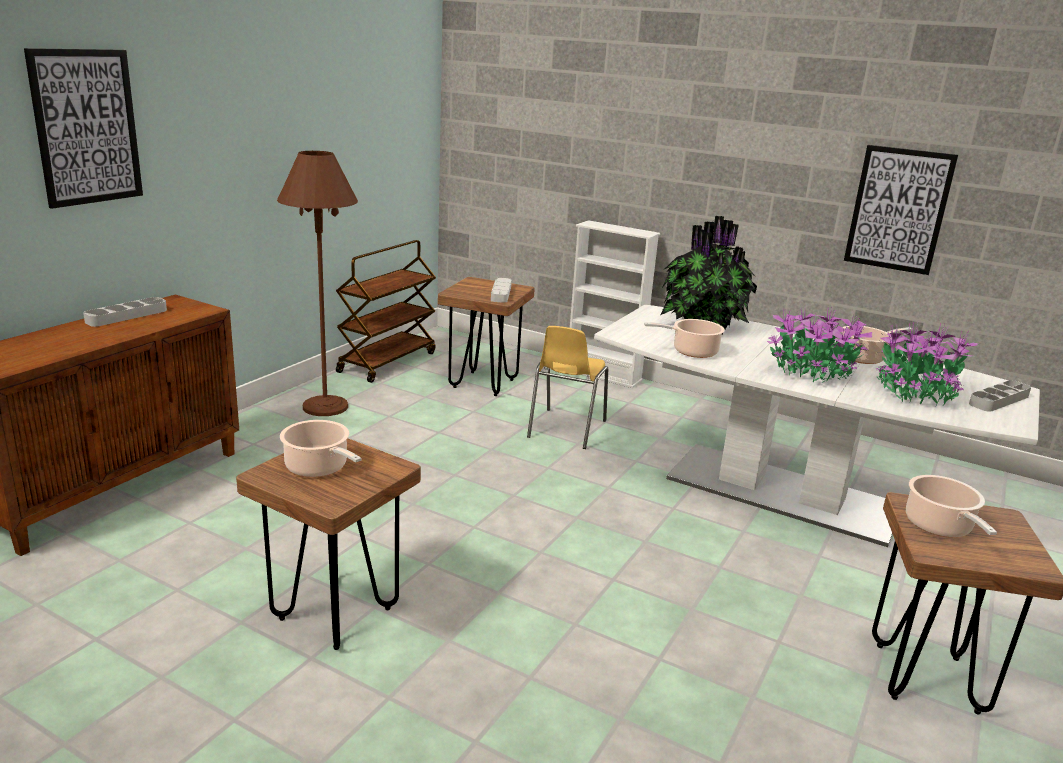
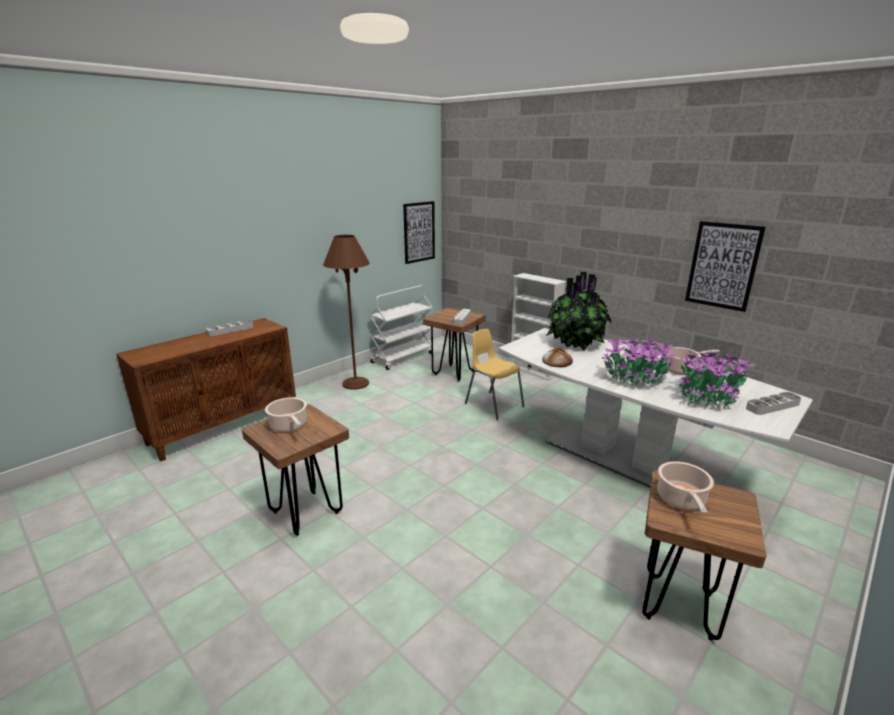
camera: 15 degrees right, 0 degrees up
picture [24,48,143,209] -> picture moved to [403,201,435,264]
brown cart [336,240,436,383] -> white cart [369,285,434,370]
yellow chair [527,326,608,449] -> yellow chair turned 105 degrees clockwise [465,329,524,420]
cooking pot [644,319,725,358] -> bread [542,348,573,368]

